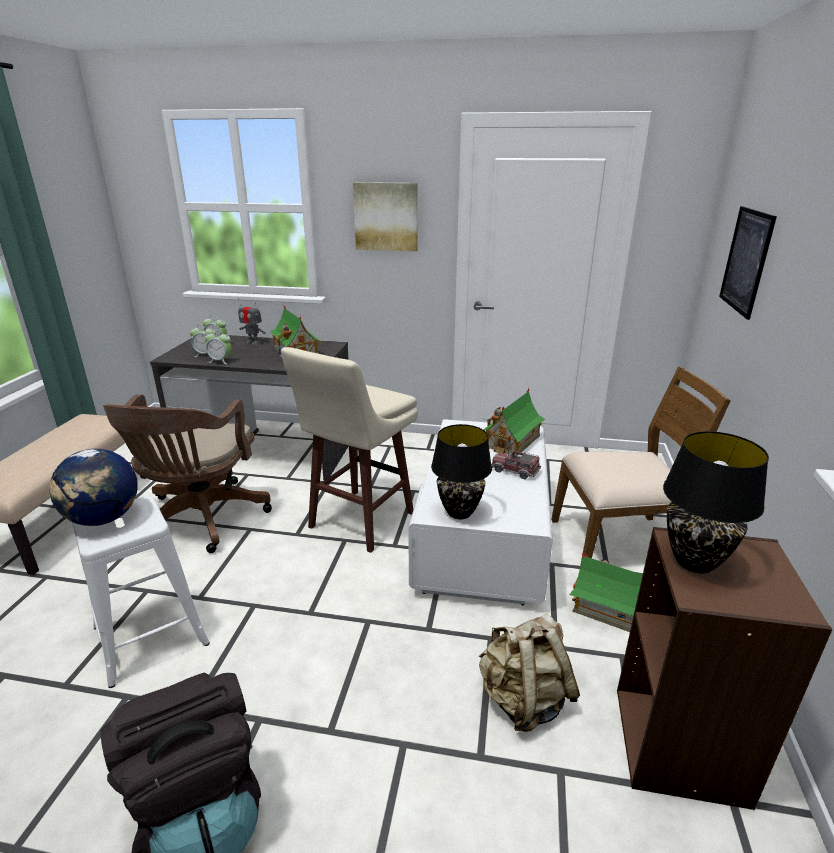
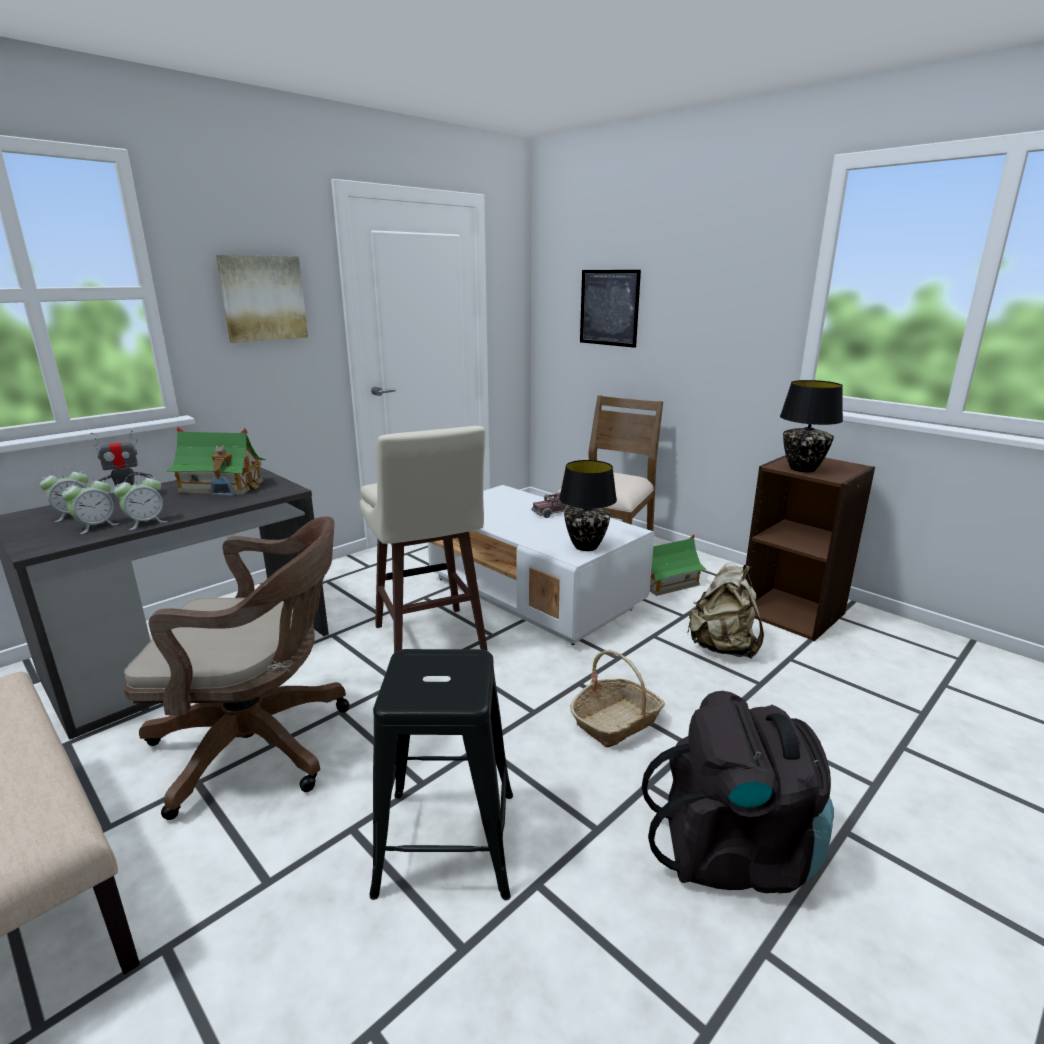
camera: 55 degrees left, 5 degrees down
globe [49,449,138,526] -> none
white stool [72,496,210,688] -> black stool [369,649,513,900]
brown office chair [103,394,272,553] -> brown office chair turned 45 degrees counterclockwise [123,516,350,820]
toy house [483,388,545,456] -> none
none -> basket [570,650,665,748]

